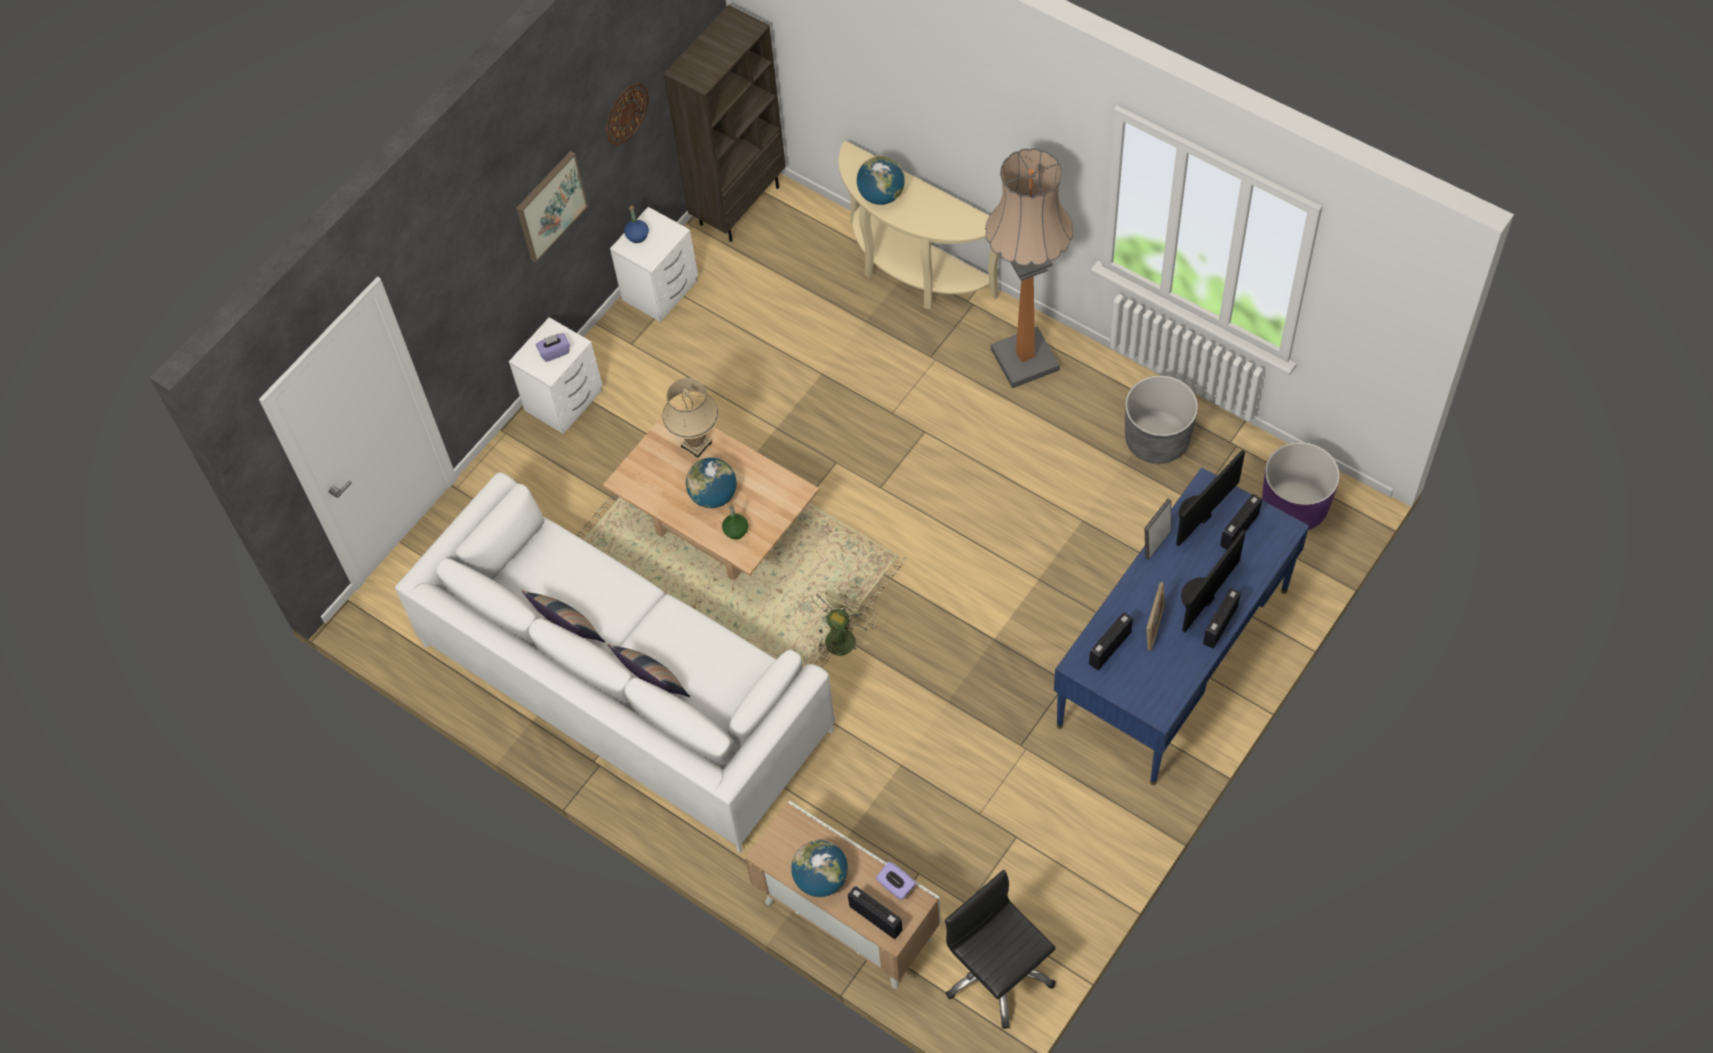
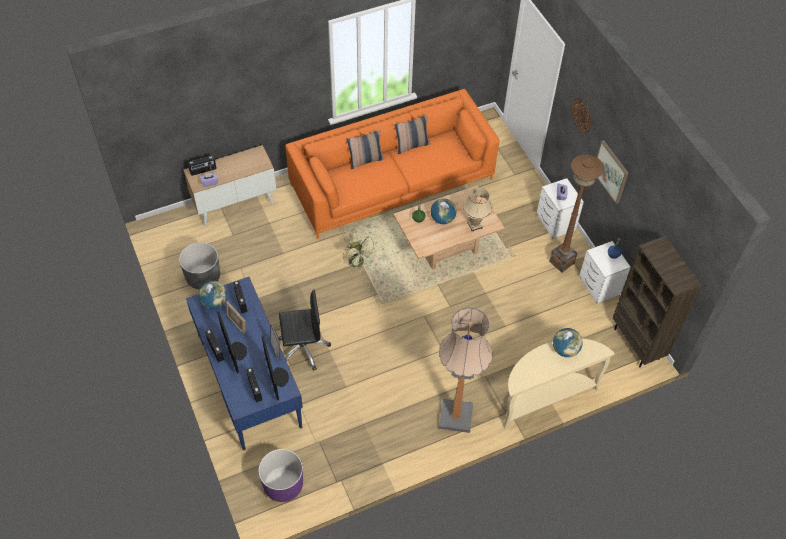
camera: 115 degrees right, 5 degrees down
white sofa [395,472,836,853] -> orange sofa [285,89,499,239]
wall clock [606,83,649,146] -> wall clock moved to [571,98,591,134]
globe [791,840,848,897] -> globe moved to [198,281,227,309]
black office chair [945,870,1056,1029] -> black office chair moved to [278,290,331,371]
grey planter [1125,376,1198,464] -> grey planter moved to [179,242,220,289]
none -> brown floor lamp [549,154,604,272]

